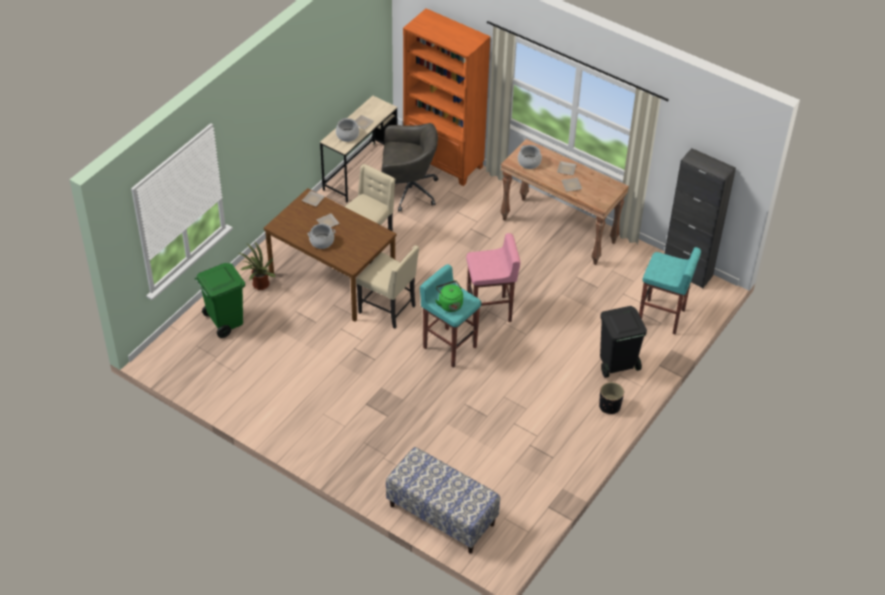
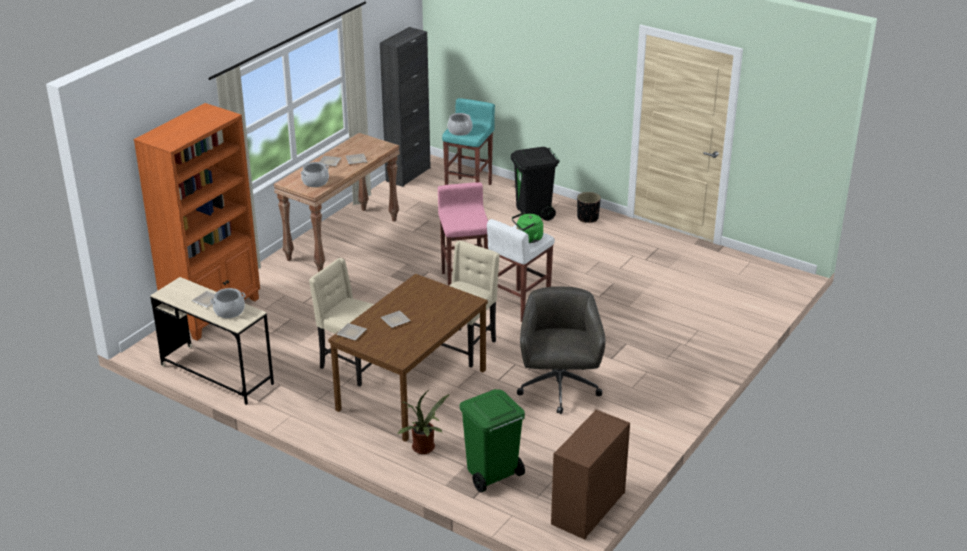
camera: 90 degrees left, 15 degrees down
cooking pot [308,224,335,249] -> cooking pot moved to [447,113,473,136]
grey office chair [381,123,438,212] -> grey office chair moved to [517,287,606,414]
bench [386,447,500,554] -> none
turquoise stool [420,264,481,368] -> white stool [487,219,555,322]
none -> brown dresser [551,409,630,540]

